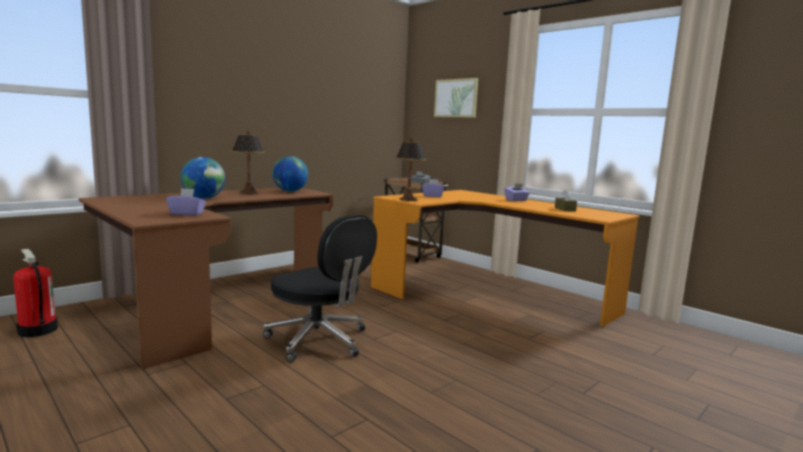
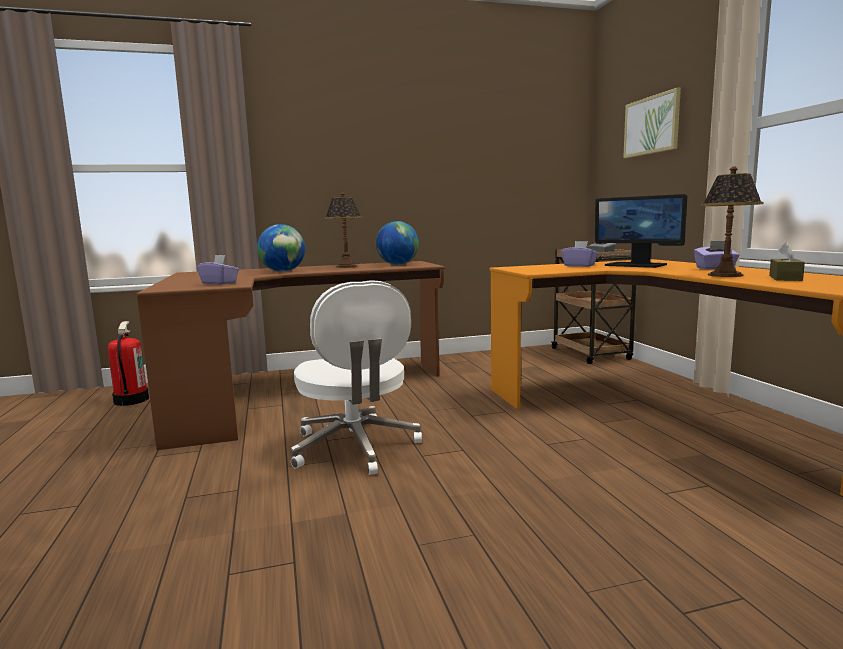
camera: 30 degrees right, 0 degrees up
black office chair [263,215,377,363] -> white office chair [291,280,422,475]
table lamp [395,137,426,201] -> table lamp moved to [701,167,764,277]
none -> monitor [595,194,687,268]

